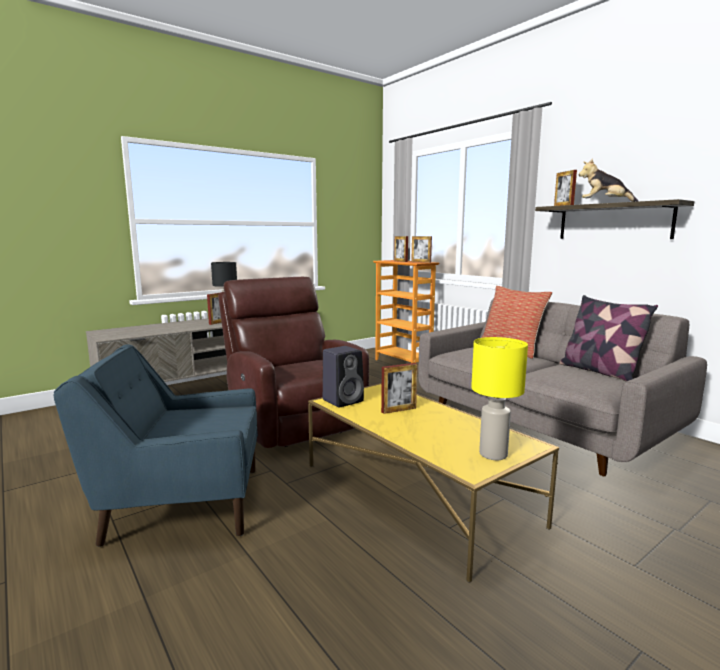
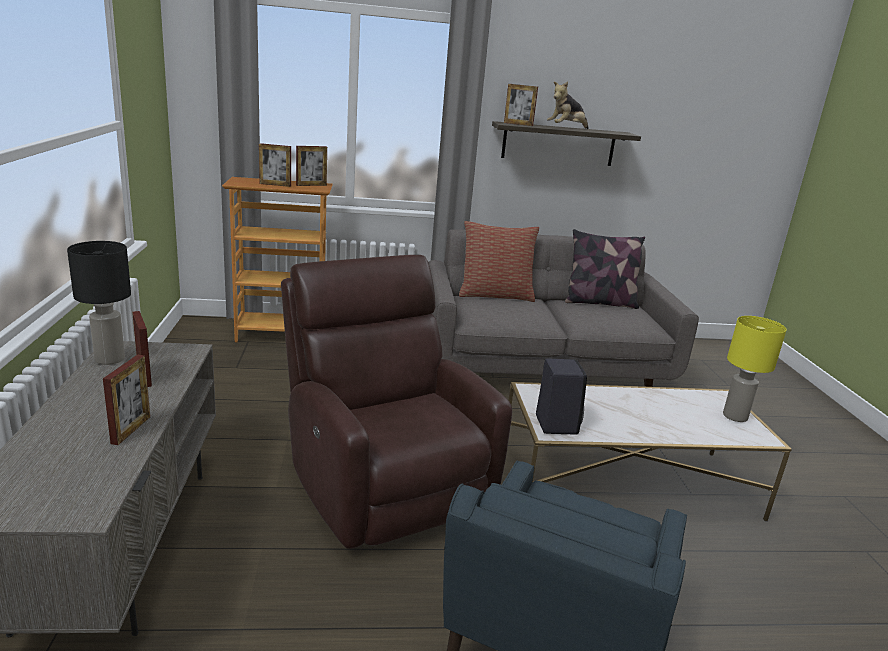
camera: 60 degrees left, 10 degrees up
brown armchair [218,277,369,448] -> brown armchair turned 60 degrees clockwise [281,255,512,549]
yellow coffee table [308,383,559,583] -> white coffee table [509,382,792,521]
picture frame [381,363,417,414] -> picture frame moved to [103,355,150,445]

